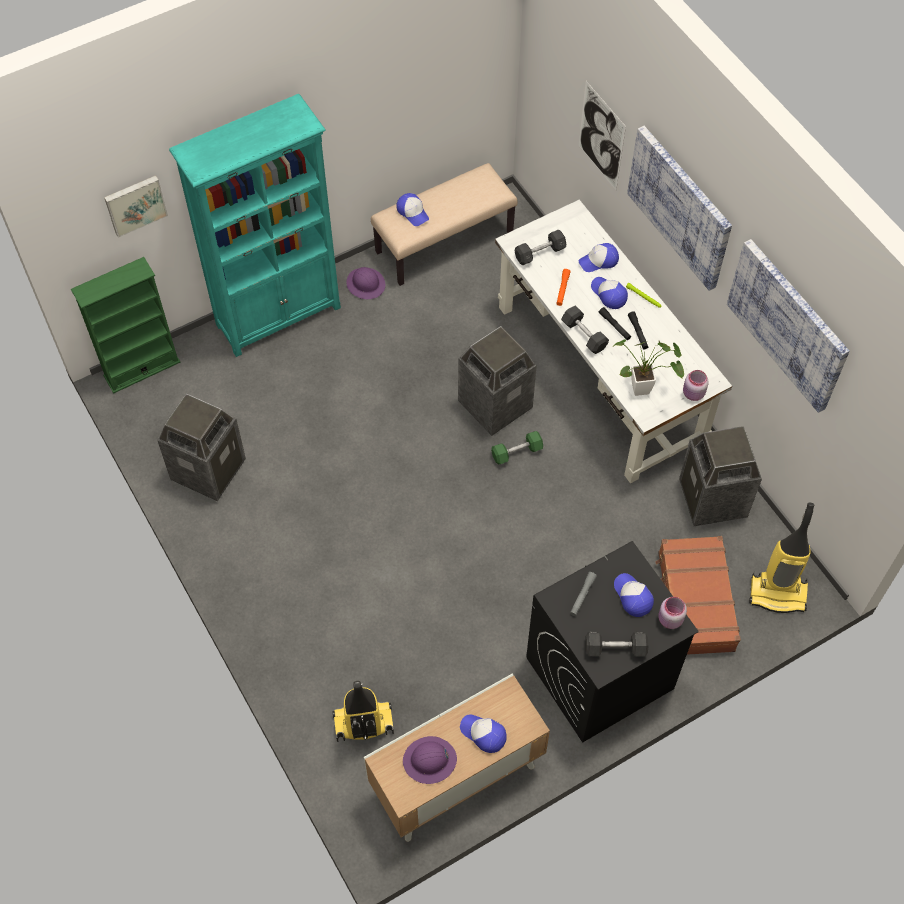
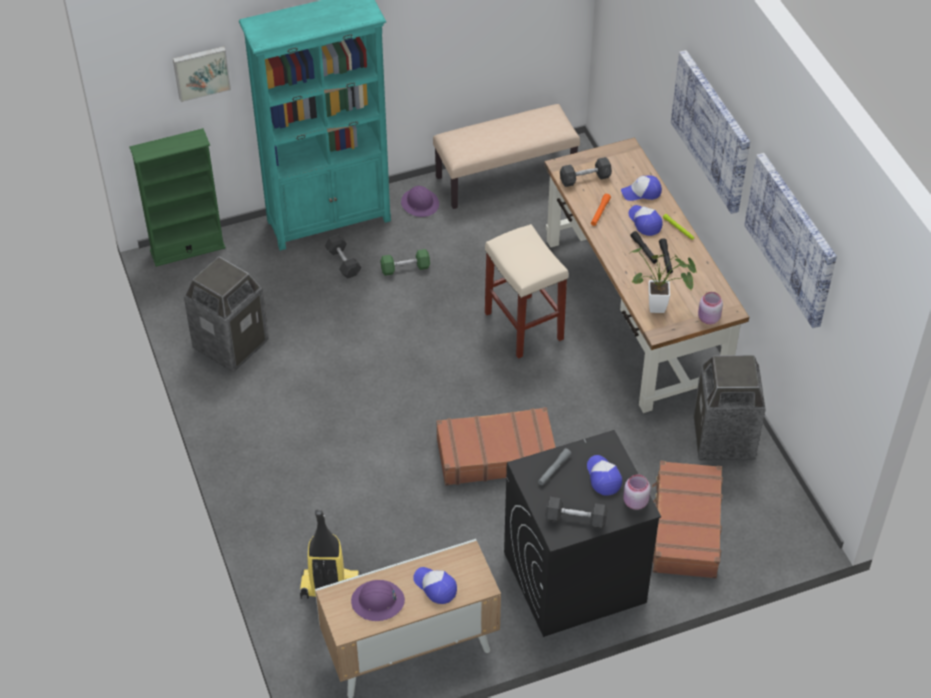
camera: 10 degrees right, 10 degrees down
cap [396,193,429,226] -> none
trash can [458,326,537,436] -> beige stool [485,224,569,359]
green dumbbell [491,431,543,464] -> green dumbbell moved to [380,249,430,276]
white desk [495,200,732,484] -> brown desk [544,137,749,413]
grey dumbbell [561,306,609,354] -> grey dumbbell moved to [325,235,362,279]
picture [579,81,626,190] -> none
vacuum cleaner [749,503,814,613] -> none
none -> brown suitcase [436,407,556,486]

